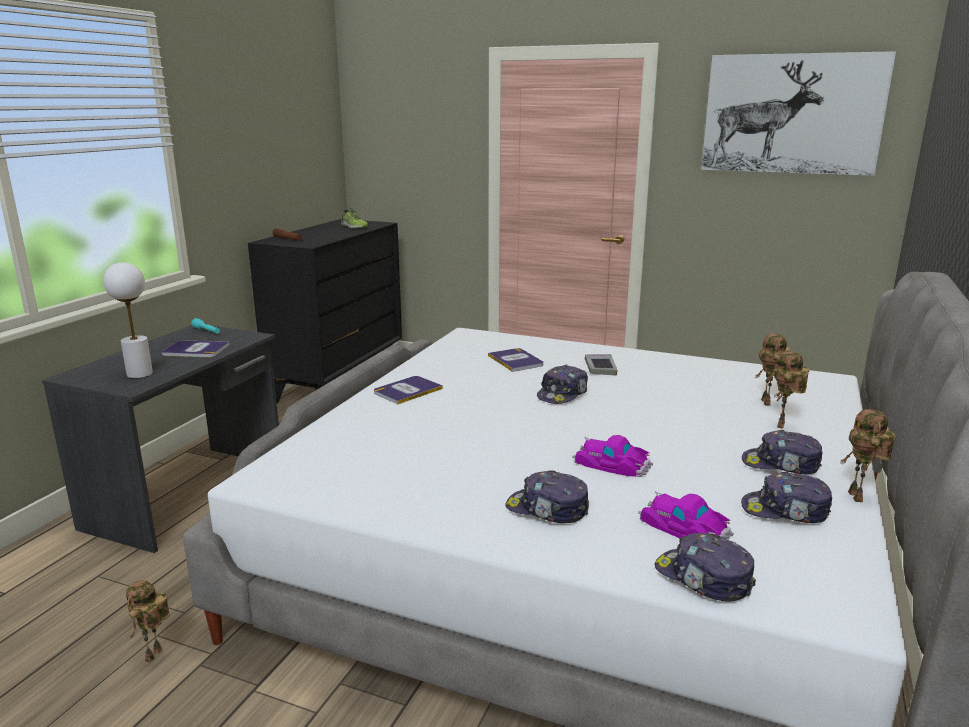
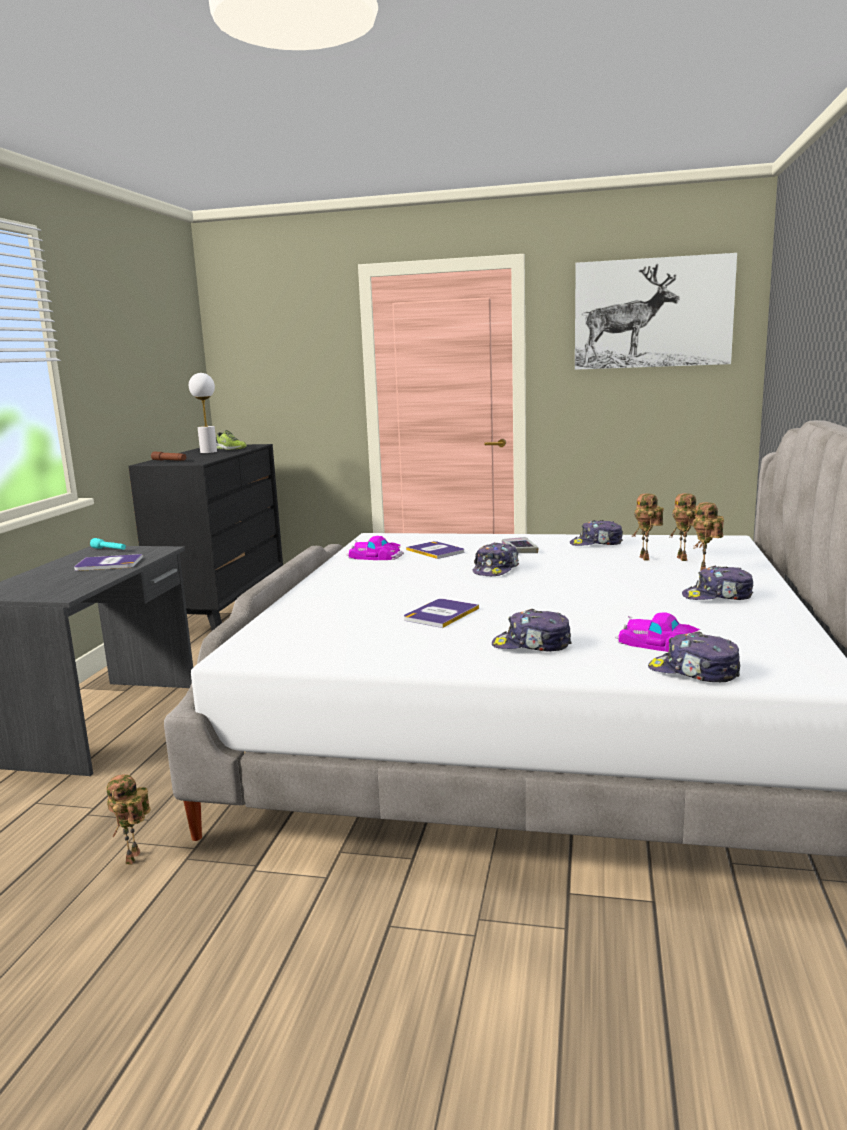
camera: 10 degrees left, 5 degrees down
white table lamp [103,262,153,378] -> white table lamp moved to [189,373,217,453]
book [374,376,443,404] -> book moved to [404,599,479,628]
toy car [572,435,653,477] -> toy car moved to [347,536,404,560]
cap [741,471,832,523] -> cap moved to [570,520,623,546]
toy robot [840,409,896,502] -> toy robot moved to [632,493,664,561]

